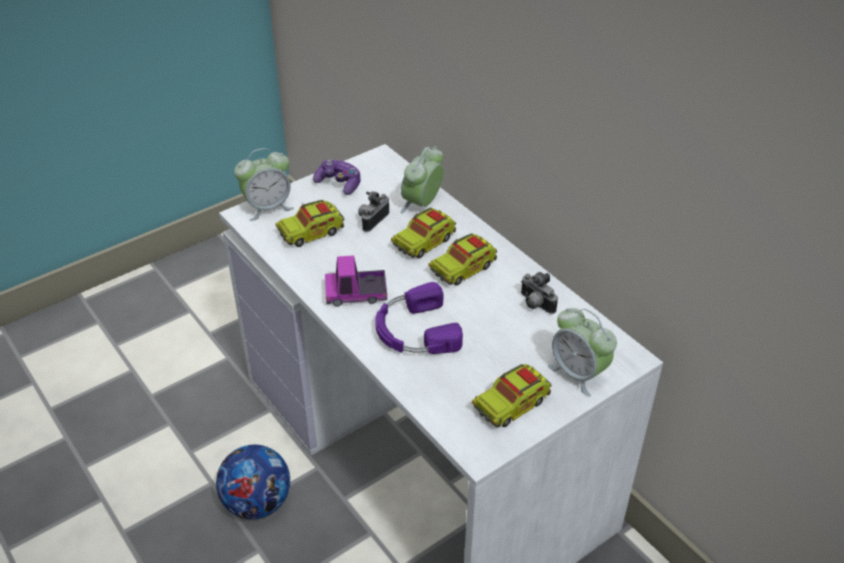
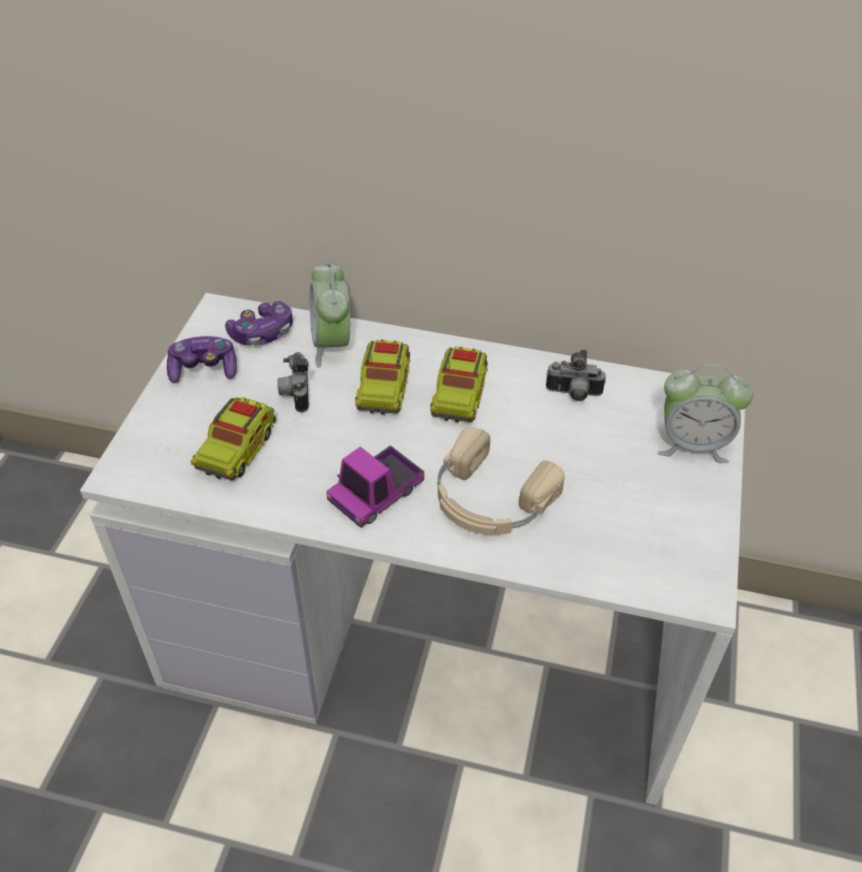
camera: 40 degrees left, 5 degrees up
football [216,445,290,519] -> none
alarm clock [234,148,294,221] -> none
purple headphones [375,282,463,354] -> beige headphones [438,427,565,535]
toy truck [472,364,552,428] -> none
none -> game controller [225,301,293,346]

